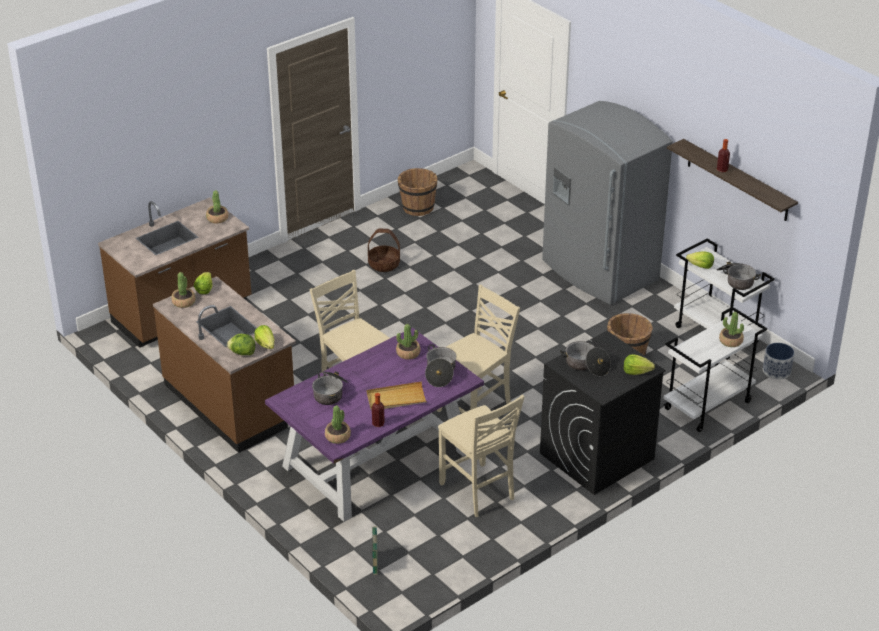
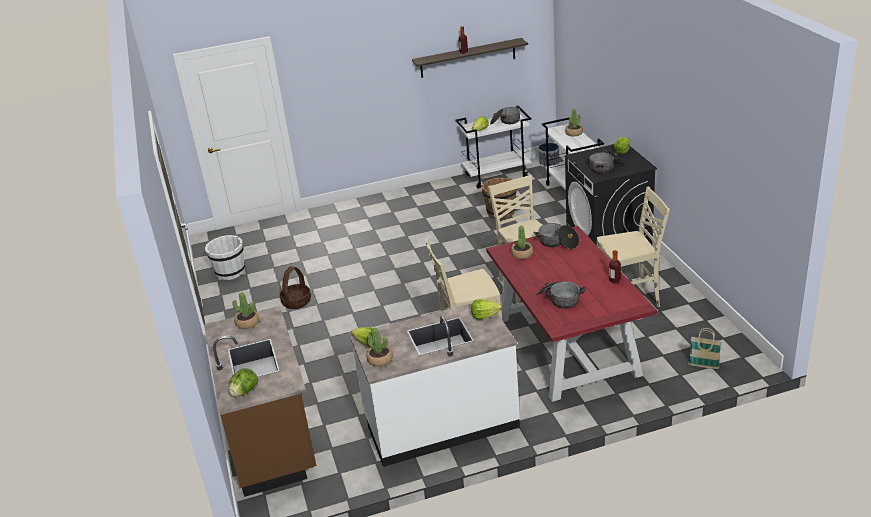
camera: 65 degrees left, 5 degrees down
brown counter [153,276,296,453] -> white counter [349,299,520,467]
lettuce [227,334,255,355] -> lettuce moved to [229,368,258,397]
purple dining table [265,328,484,522] -> red dining table [486,226,657,402]
potted plant [325,406,351,444] -> none
beige tray [367,381,427,410] -> none
brown bucket [397,168,438,216] -> white bucket [205,235,245,280]
grey fridge [542,101,673,305] -> none

